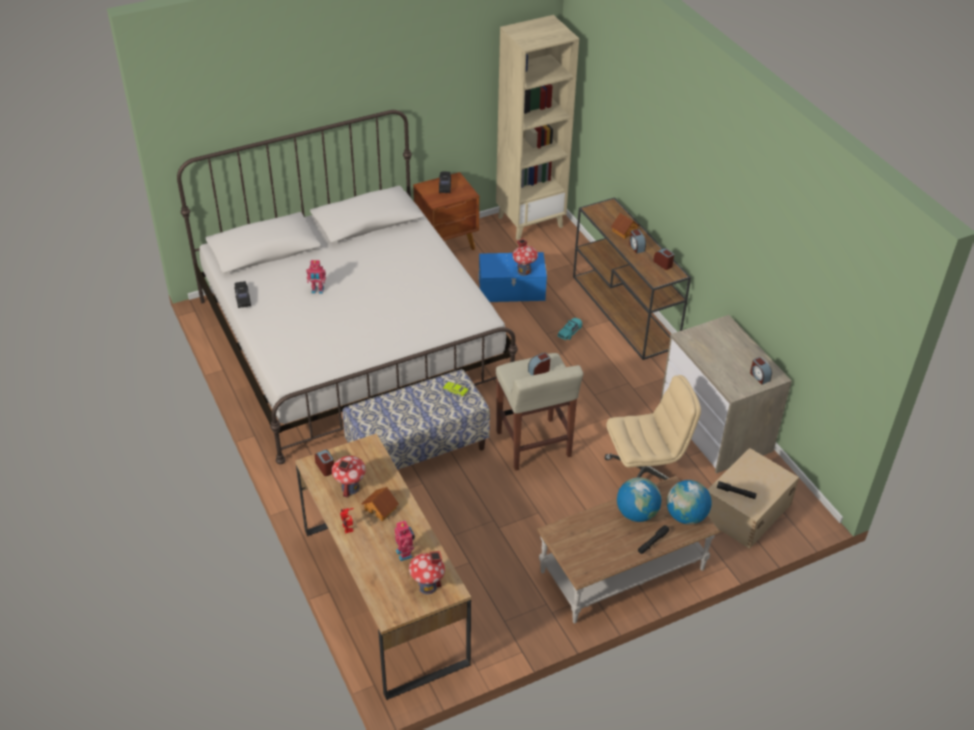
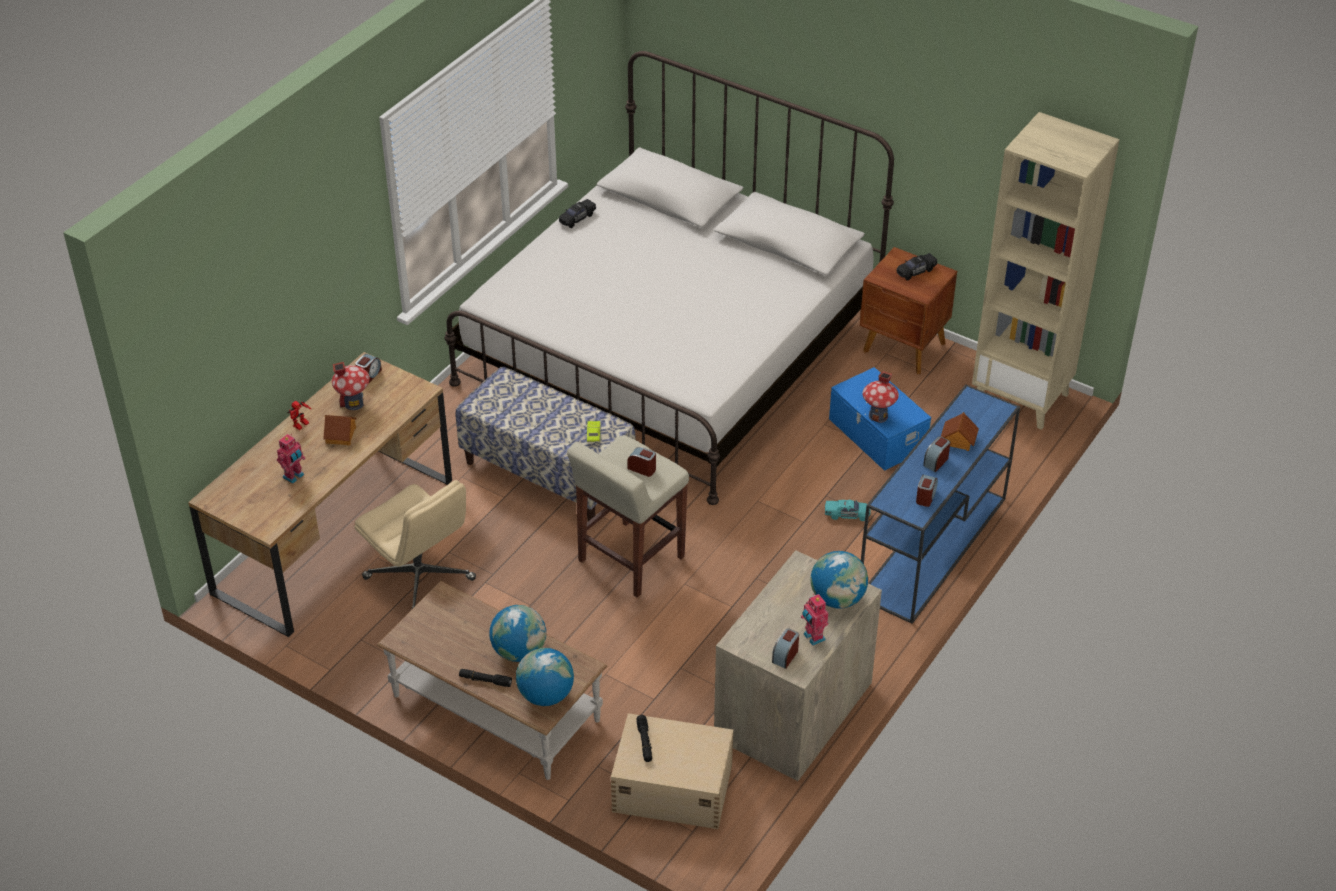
camera: 60 degrees right, 0 degrees up
toy robot [306,260,326,294] -> toy robot moved to [801,594,828,646]
toy house [409,551,445,594] -> none
brown console table [573,197,691,360] -> blue console table [861,384,1020,624]
beige office chair [605,375,701,480] -> beige office chair moved to [354,480,476,609]
none -> globe [810,551,868,609]

